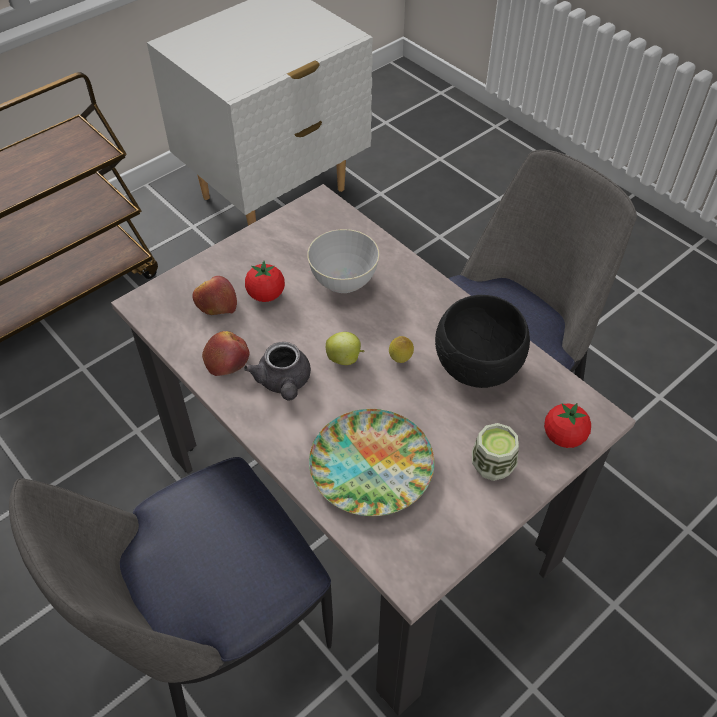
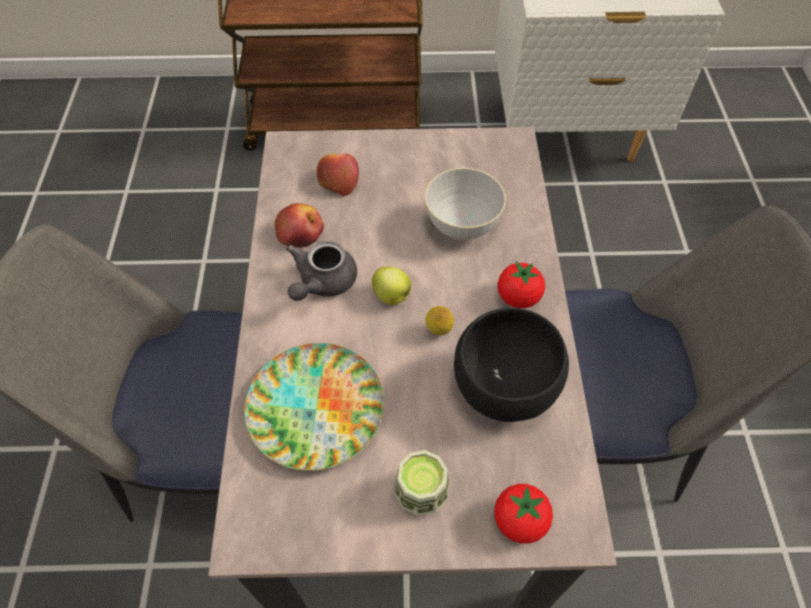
camera: 40 degrees right, 5 degrees up
tomato [245,261,285,302] -> tomato moved to [498,261,545,308]

